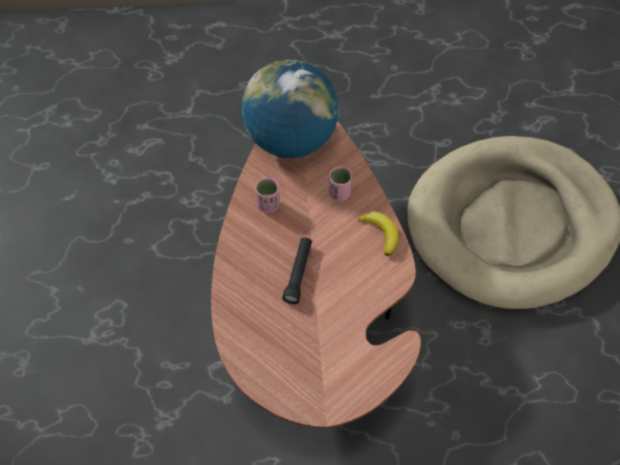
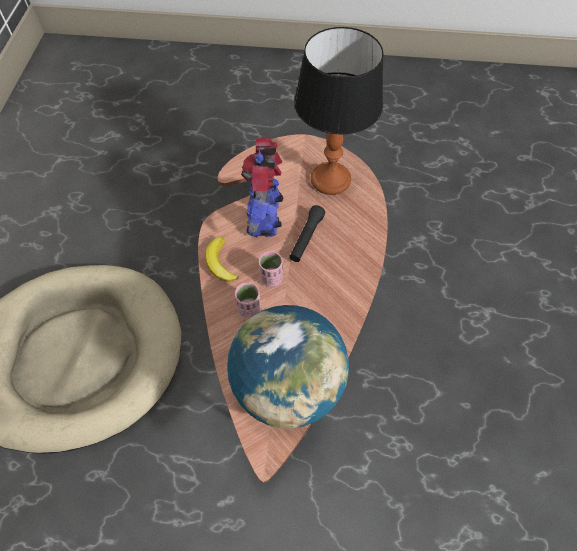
camera: 170 degrees left, 0 degrees up
pink cup [255,178,279,213] -> pink cup moved to [259,251,283,287]
none -> toy robot [241,138,283,238]
none -> table lamp [294,27,383,195]

